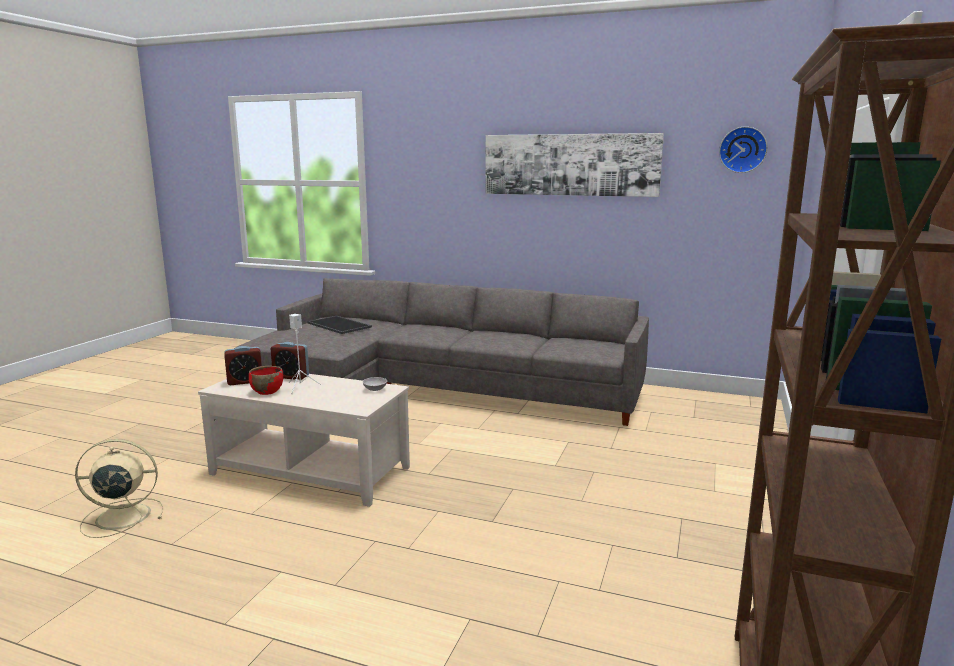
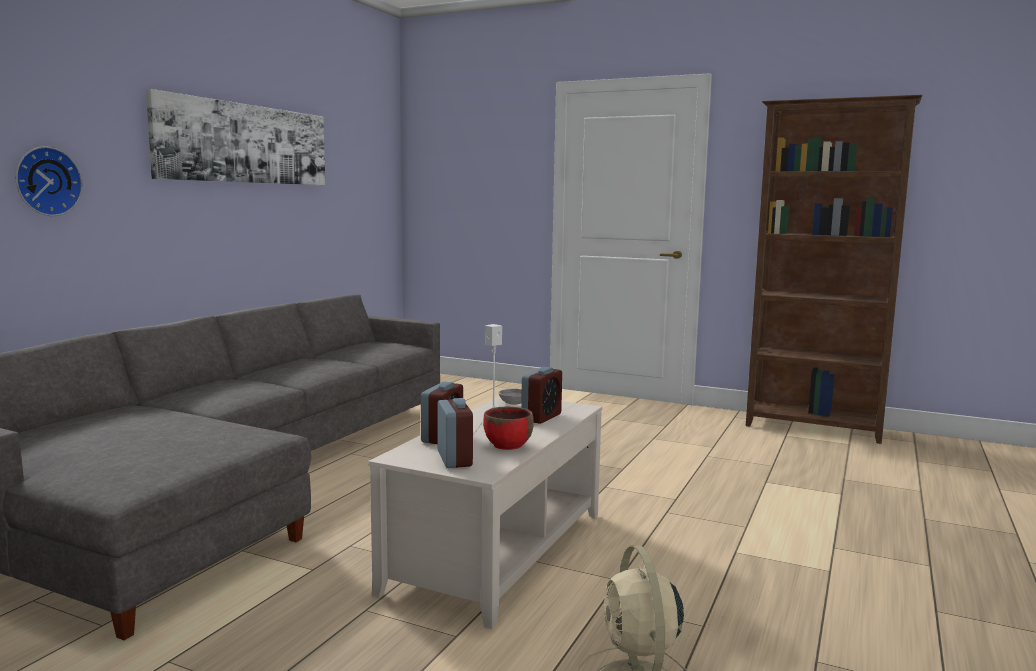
camera: 85 degrees left, 5 degrees down
tray [307,316,372,334] -> none
wall clock [719,126,768,173] -> wall clock moved to [16,146,83,216]
none -> alarm clock [521,367,562,424]

